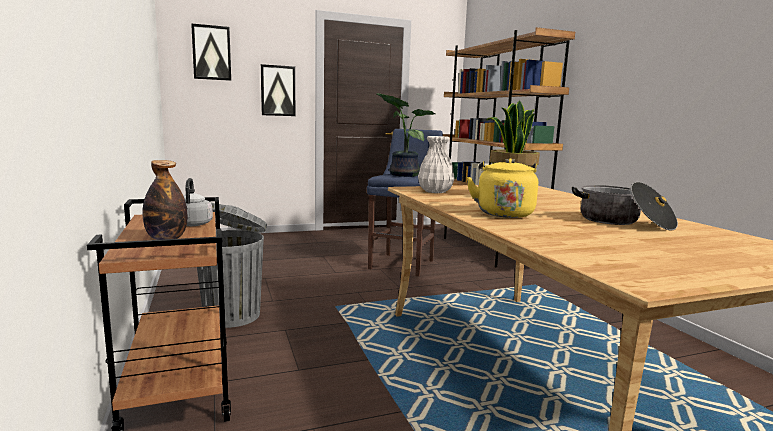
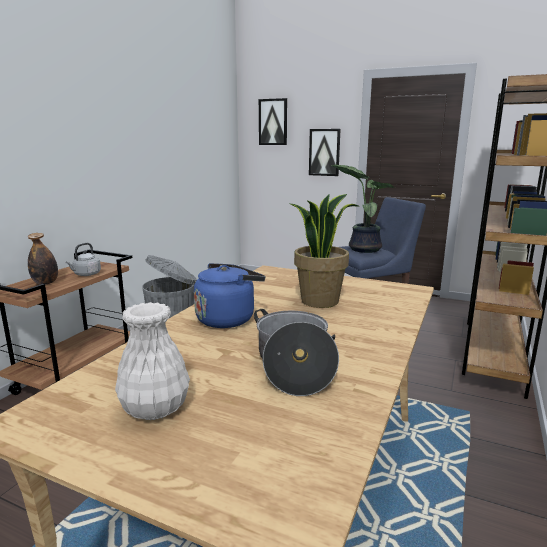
camera: 45 degrees right, 5 degrees up
white vase [418,136,455,193] -> white vase moved to [115,302,190,420]
yellow kettle [467,158,538,218] -> blue kettle [194,263,265,328]

